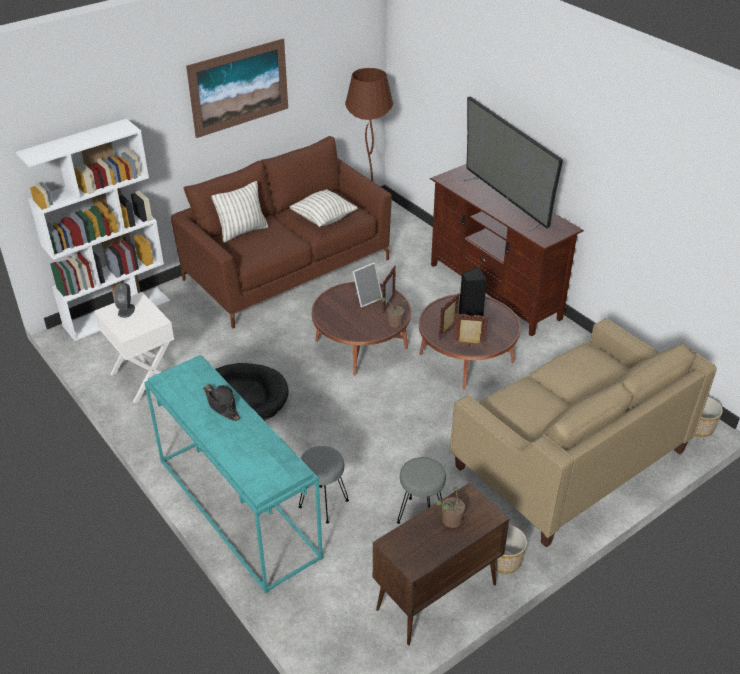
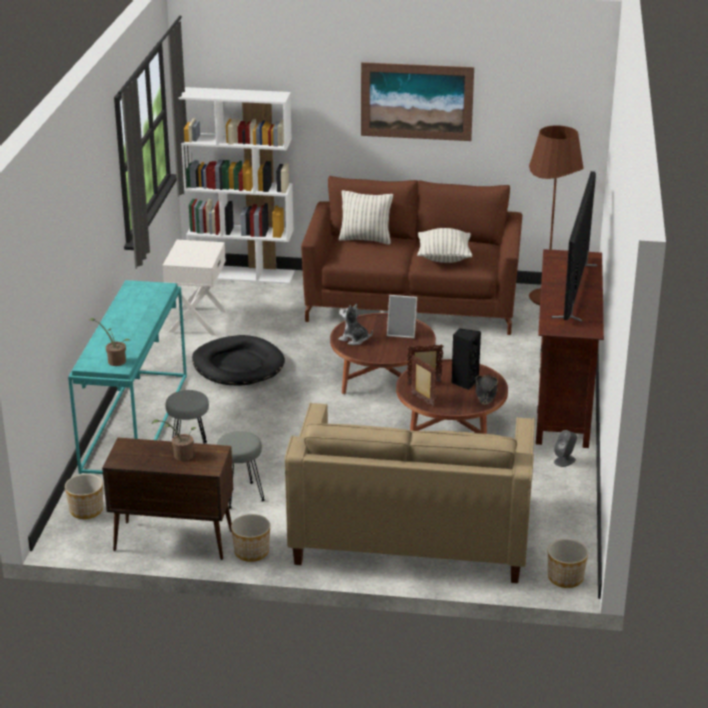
camera: 45 degrees right, 10 degrees down
grey speaker [115,283,135,318] -> grey speaker moved to [554,430,577,467]
black hat [203,384,240,421] -> black hat moved to [476,375,498,405]
potted plant [374,297,406,327] -> potted plant moved to [89,318,131,366]
picture frame [382,266,396,313] -> none
none -> planter [65,474,103,519]
none -> plush toy [338,303,373,345]

